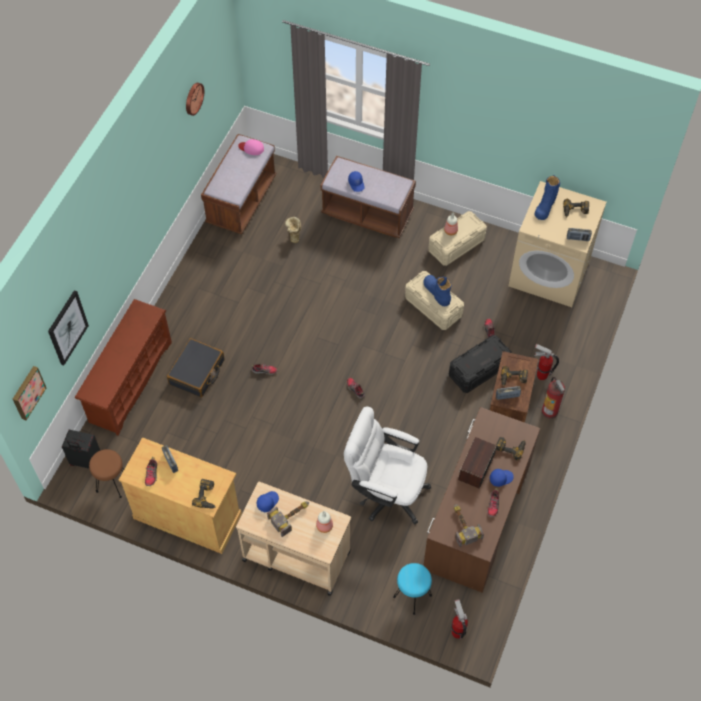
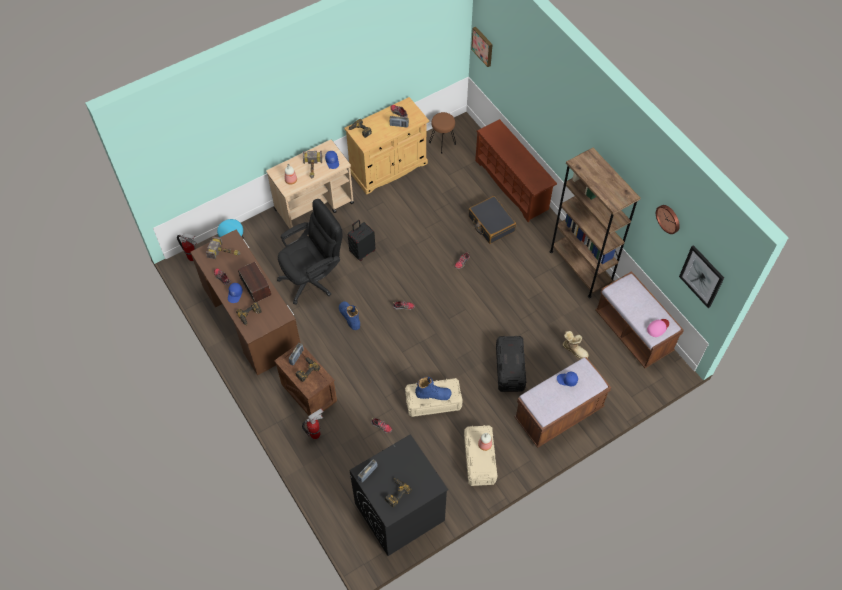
camera: 125 degrees right, 0 degrees up
picture [48,290,89,366] -> picture moved to [679,245,724,308]
black suitcase [62,430,100,469] -> black suitcase moved to [348,220,375,261]
white office chair [344,406,431,525] -> black office chair [277,199,343,305]
black storage box [449,335,512,393] -> black storage box moved to [496,336,527,392]
beige washing machine [508,181,607,307] -> black washing machine [350,434,448,556]
blue boot [535,175,560,220] -> blue boot moved to [339,301,360,330]
fire extinguisher [542,377,565,419] -> none
none -> brown bookcase [550,148,641,298]

